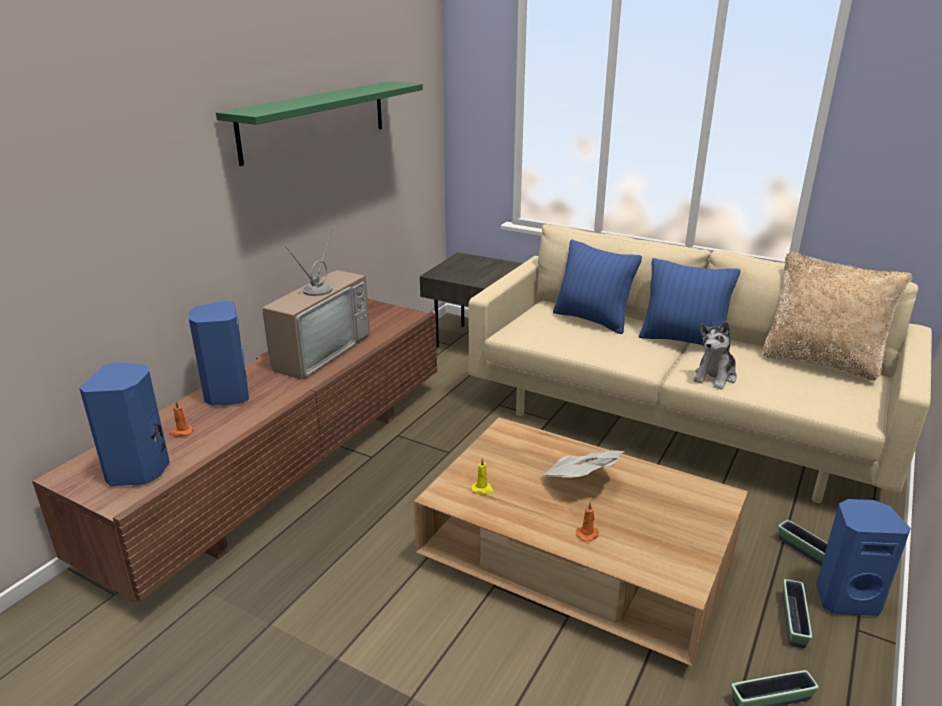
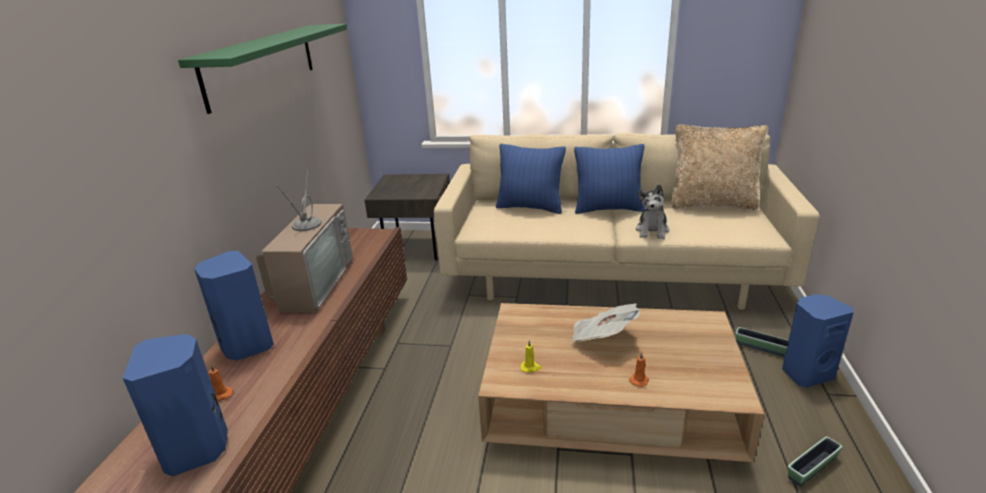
camera: 20 degrees left, 0 degrees up
planter [783,579,812,648] -> none

